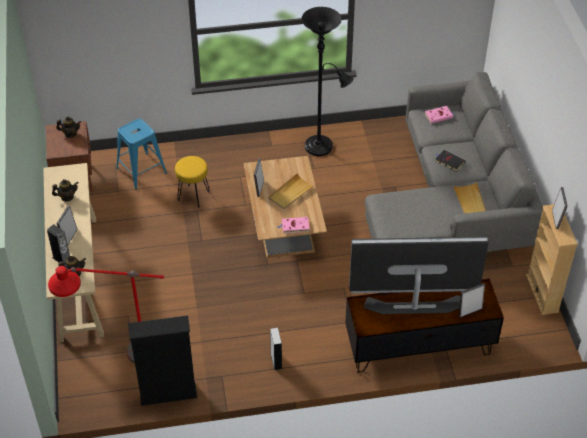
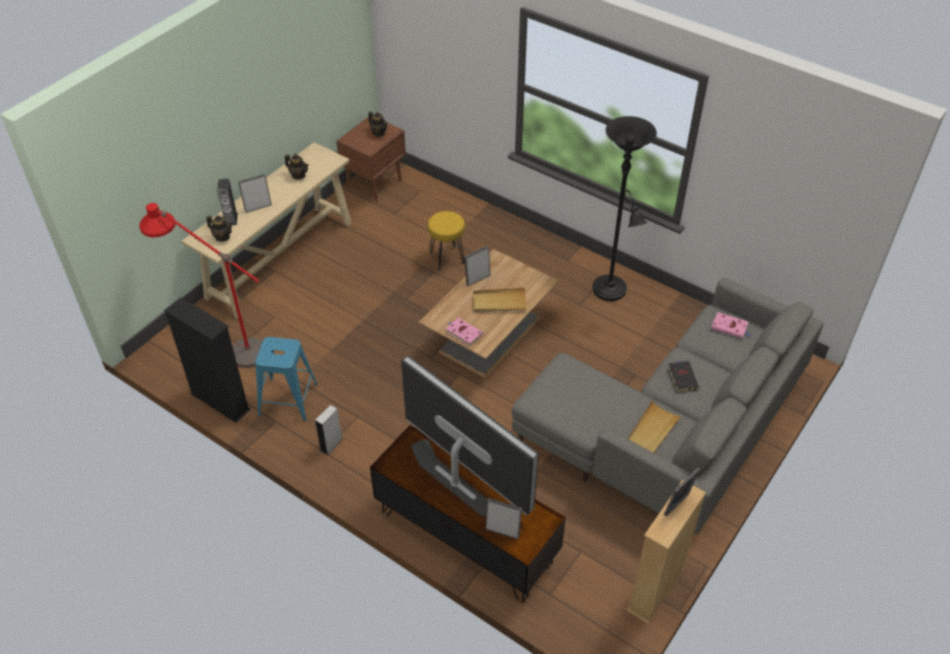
camera: 45 degrees right, 0 degrees up
blue stool [116,118,167,189] -> blue stool moved to [255,337,317,421]

